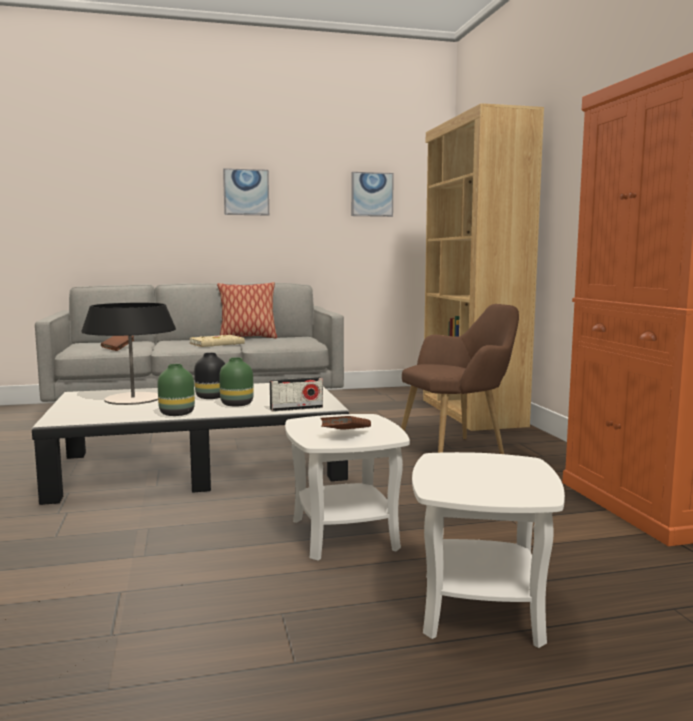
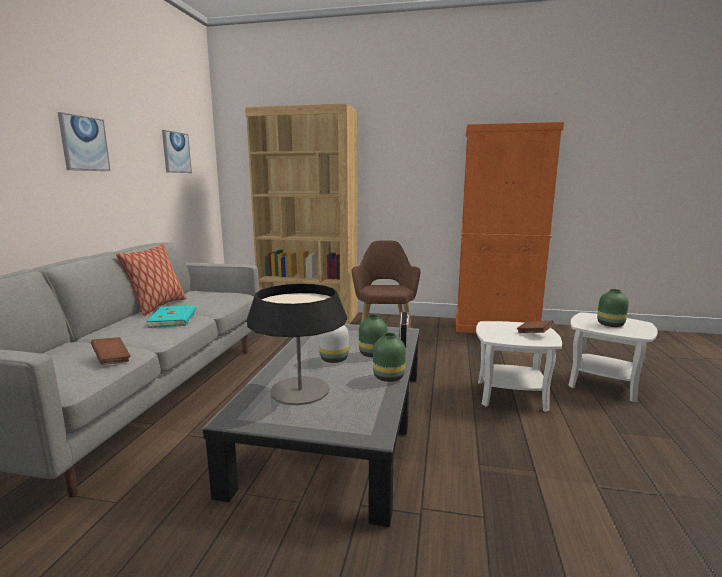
camera: 65 degrees left, 5 degrees up
beige book [189,335,245,347] -> turquoise book [146,305,196,328]
black vase [194,353,225,399] -> white vase [319,325,349,363]
none -> green vase [597,289,629,327]

